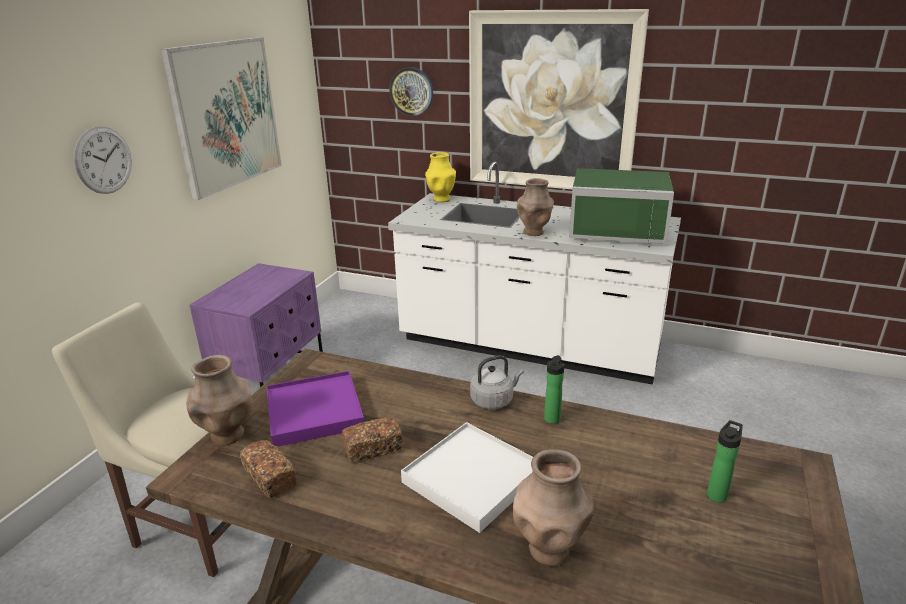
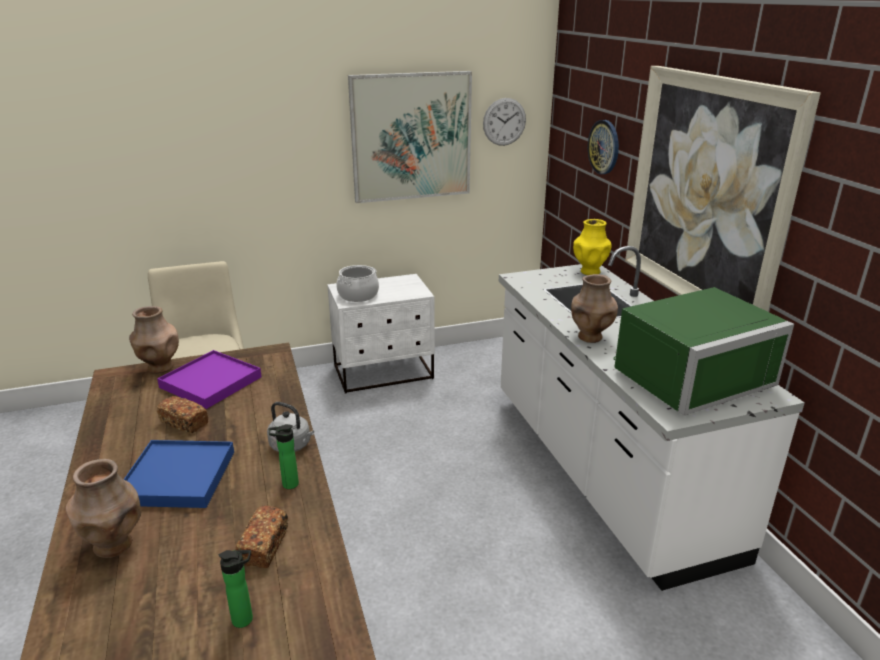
camera: 50 degrees right, 0 degrees up
wall clock [74,126,132,194] -> wall clock moved to [483,98,526,146]
purple nightstand [189,263,323,387] -> white nightstand [327,274,435,394]
bread [240,440,297,498] -> bread moved to [236,505,288,568]
white tray [401,422,533,533] -> blue tray [123,440,234,508]
green microwave [569,168,674,244] -> green microwave turned 90 degrees counterclockwise [613,287,794,415]
none -> cooking pot [337,265,379,302]

